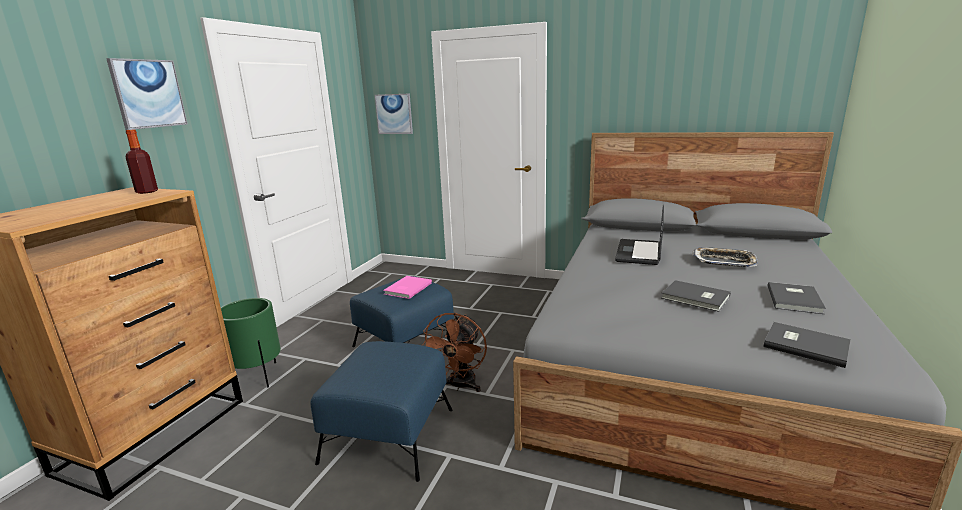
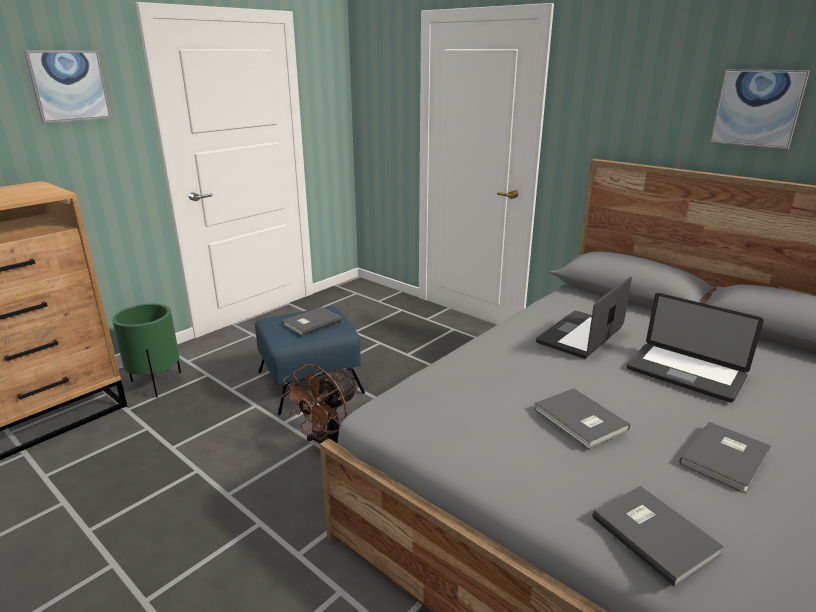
camera: 20 degrees right, 5 degrees up
bottle [125,129,158,194] -> none
blue ottoman [311,341,452,482] -> none
picture [375,94,413,134] -> picture moved to [710,69,810,149]
pink book [383,276,432,299] -> grey book [283,307,342,336]
tray [692,247,758,267] -> laptop [626,293,764,402]

